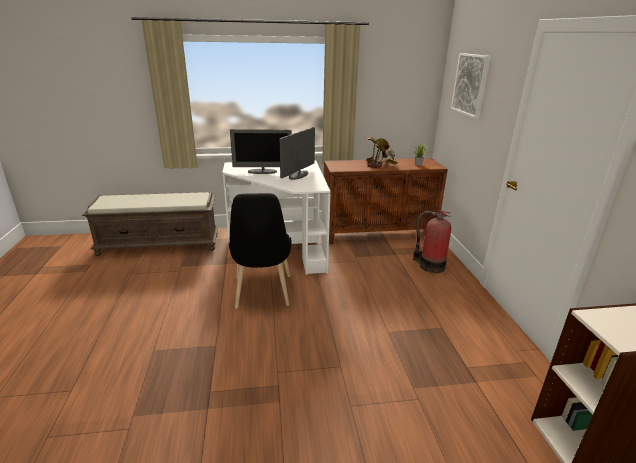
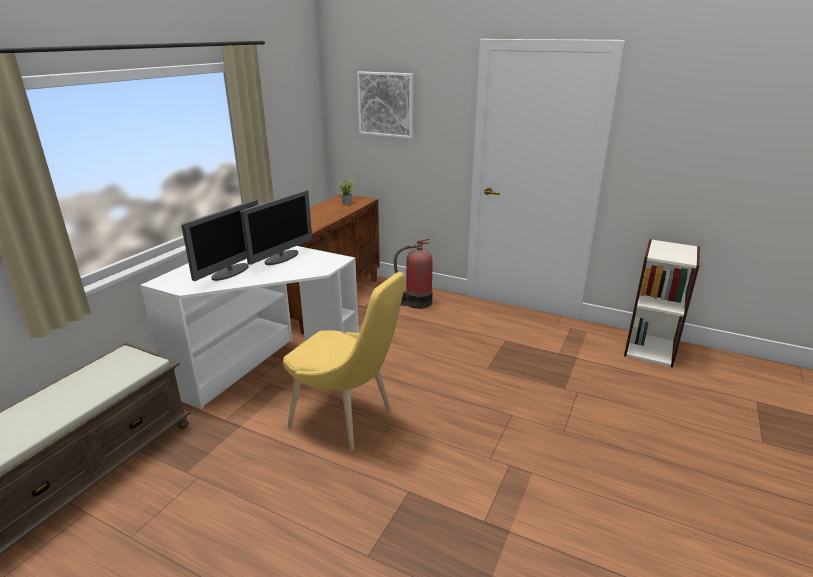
camera: 55 degrees left, 0 degrees up
black chair [229,193,291,309] -> yellow chair [283,272,405,451]
monitor [279,127,315,180] -> monitor turned 120 degrees counterclockwise [240,190,312,265]
potted plant [366,137,398,168] -> none

